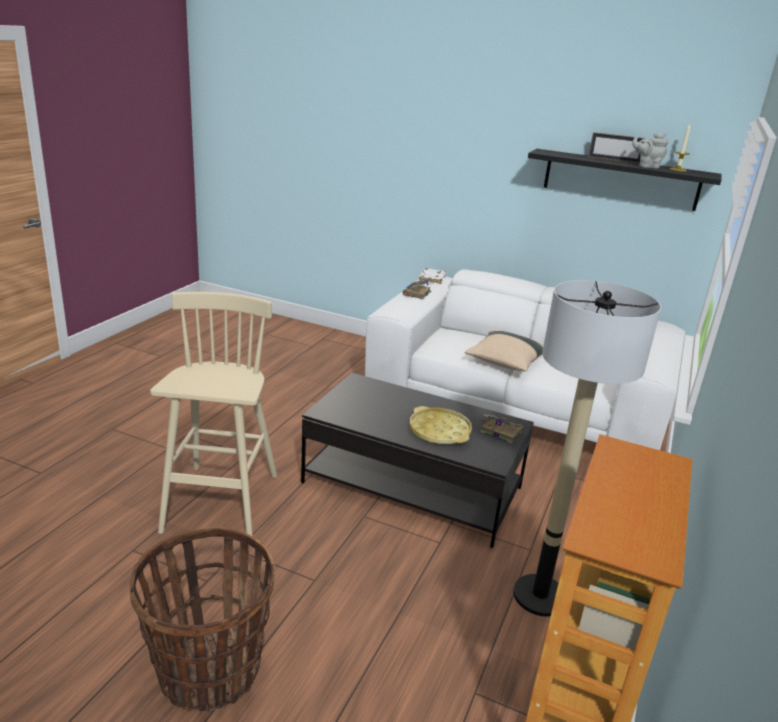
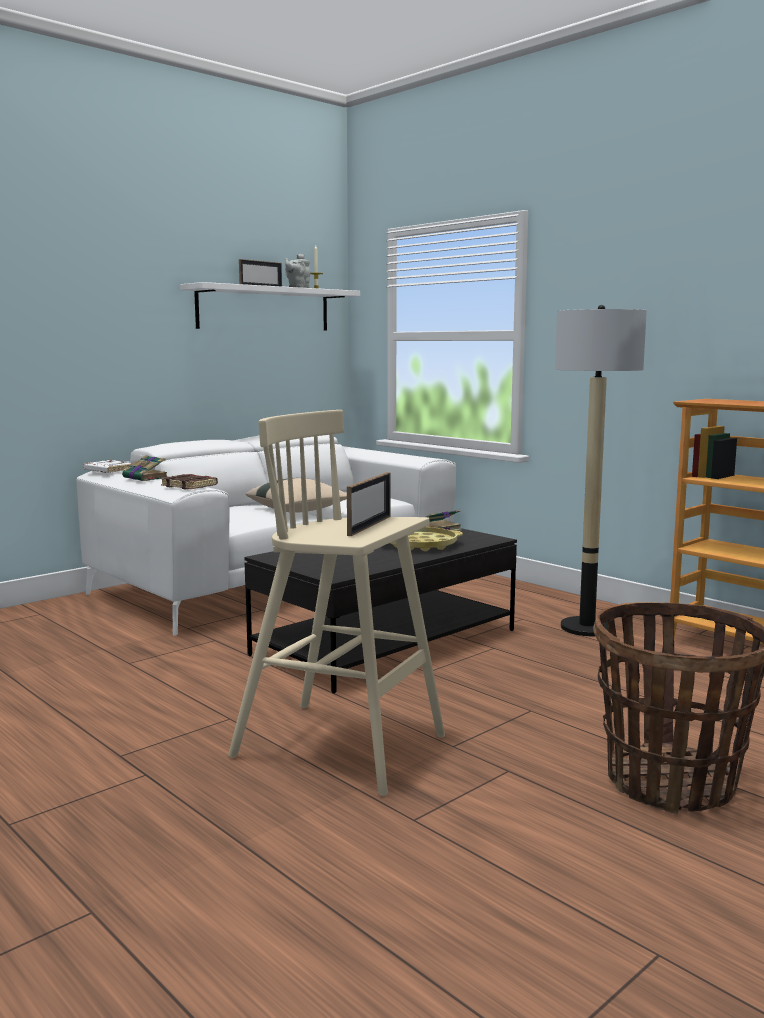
camera: 65 degrees left, 15 degrees down
black shelf [528,149,722,211] -> white shelf [180,282,360,330]
none -> brown book [161,474,218,489]
none -> picture frame [347,472,390,536]

